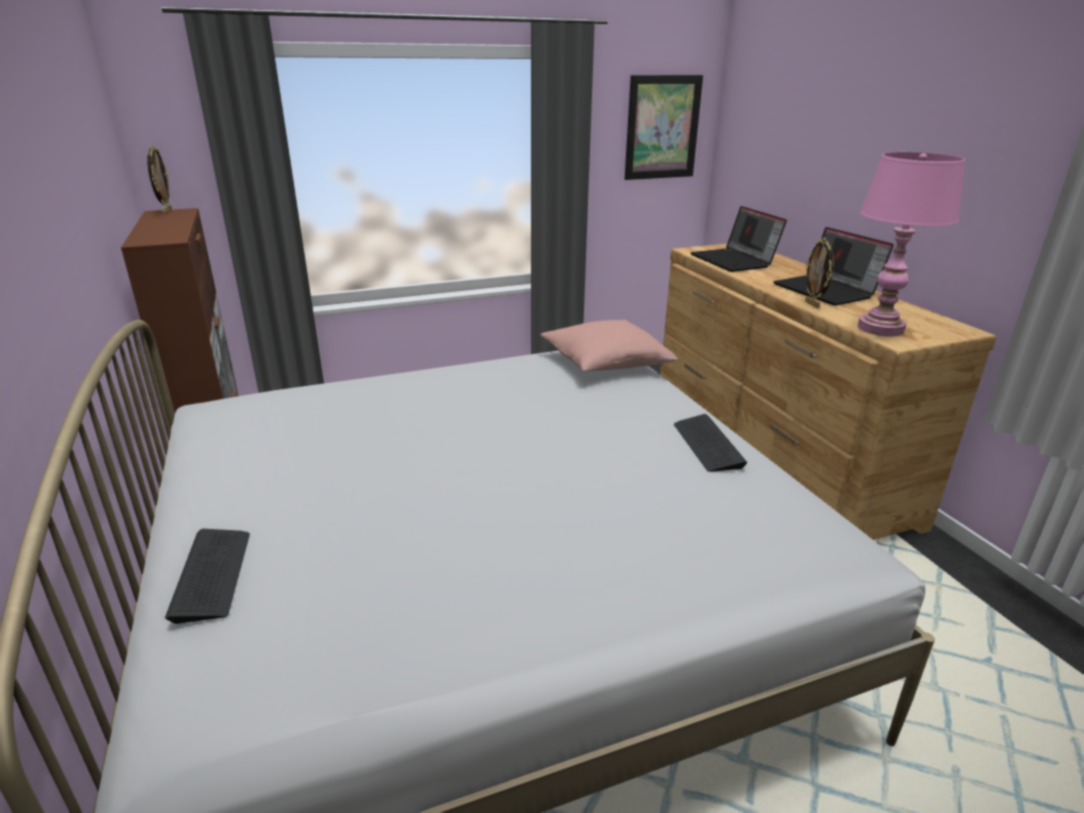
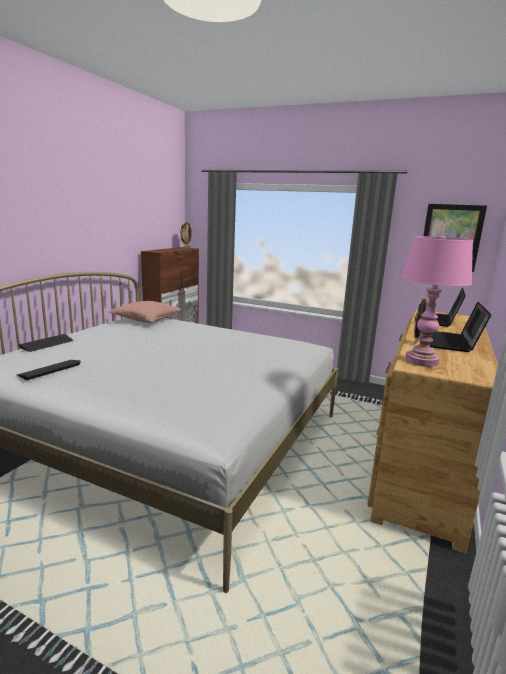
camera: 45 degrees right, 10 degrees down
pink pillow [540,320,678,371] -> pink pillow moved to [109,301,181,323]
keyboard [674,414,748,472] -> keyboard moved to [17,360,81,380]

